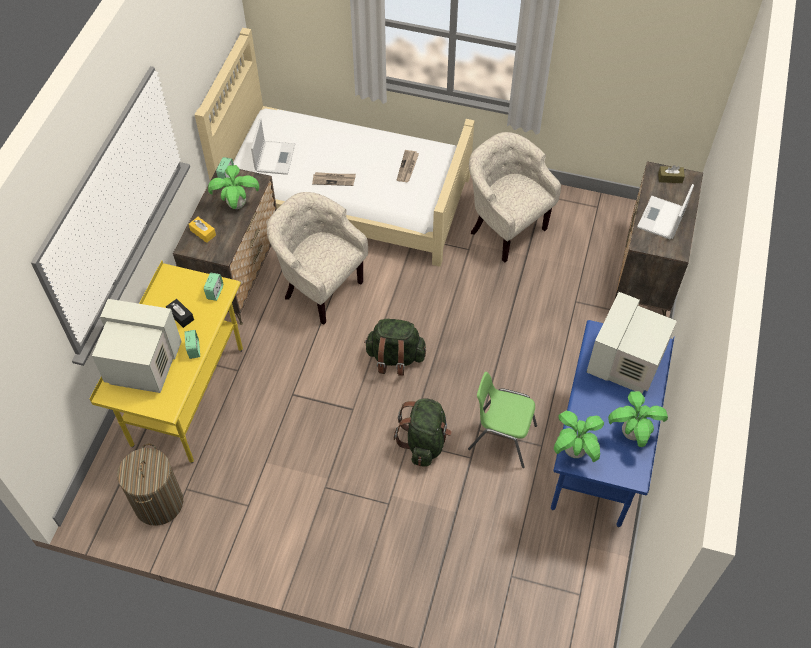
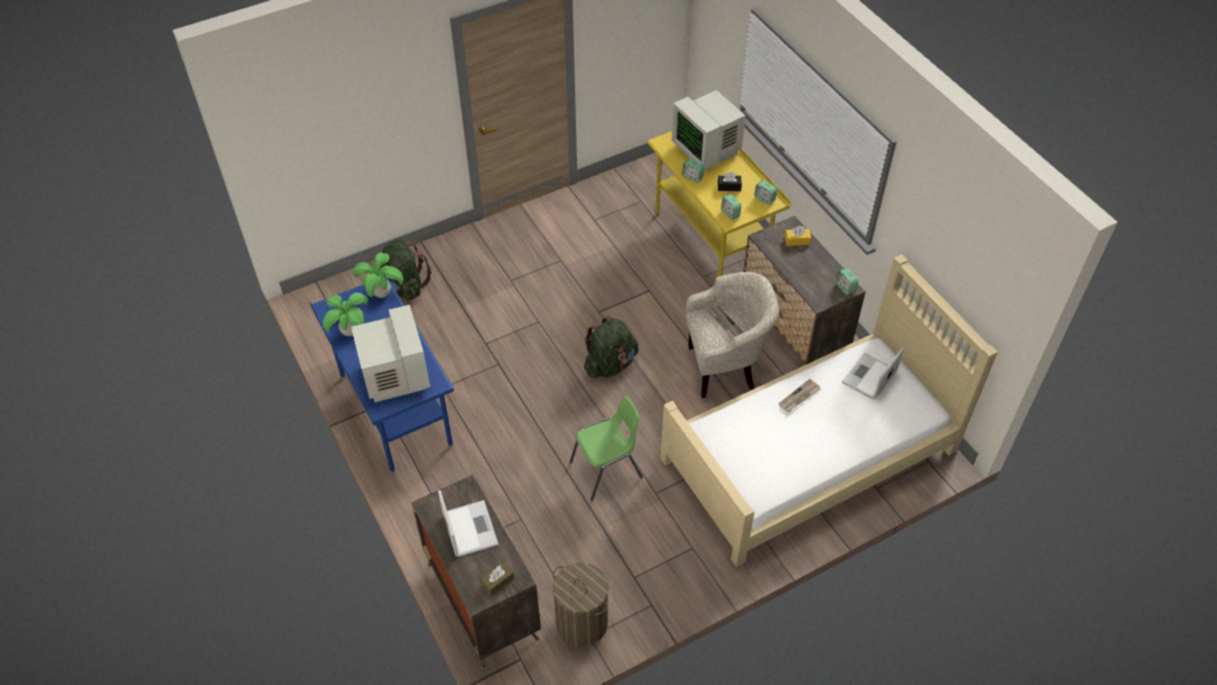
camera: 135 degrees right, 5 degrees down
monitor [92,299,182,393] -> monitor turned 90 degrees clockwise [672,90,746,170]
laundry basket [117,444,183,526] -> laundry basket moved to [553,563,609,647]
potted plant [208,165,259,209] -> none
laptop [251,118,295,175] -> laptop turned 75 degrees clockwise [842,347,904,400]
green backpack [394,398,452,467] -> green backpack moved to [381,240,431,301]
newspaper [397,150,419,182] -> newspaper moved to [707,306,744,339]
green chair [468,372,537,468] -> green chair moved to [569,396,643,501]
beige armchair [469,132,561,263] -> none
none -> alarm clock [754,180,777,205]

